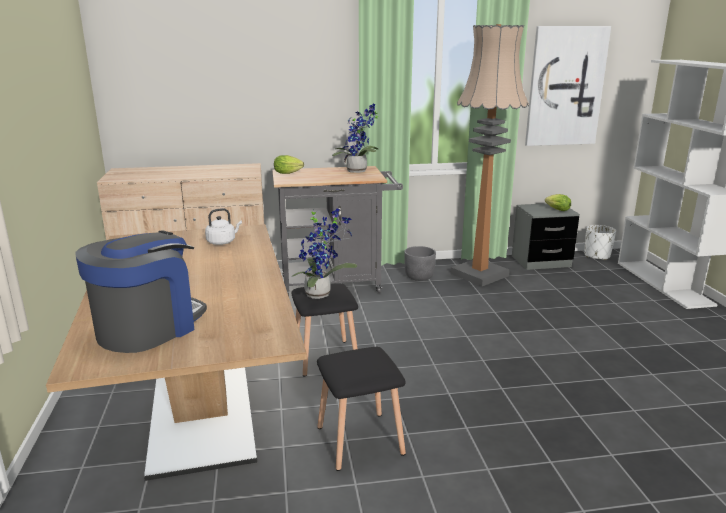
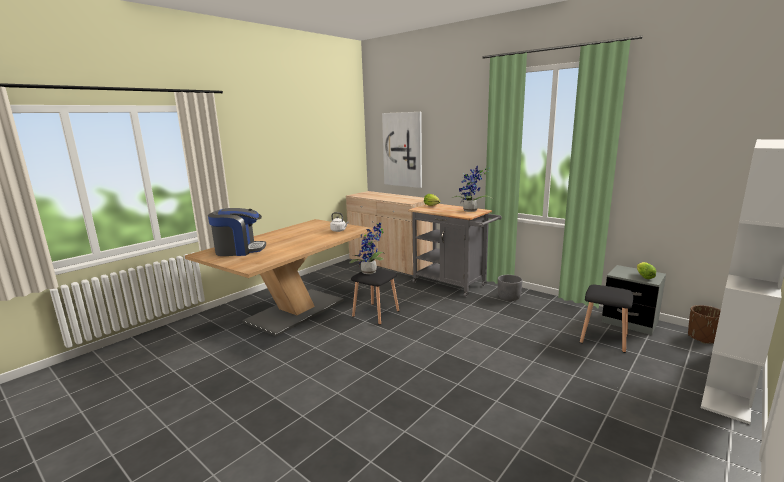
camera: 50 degrees right, 5 degrees down
black stool [317,347,406,471] -> black stool moved to [580,285,633,353]
floor lamp [450,24,529,286] -> none
picture [525,26,611,146] -> picture moved to [382,112,422,188]
white planter [584,225,616,260] -> brown planter [688,305,721,344]

